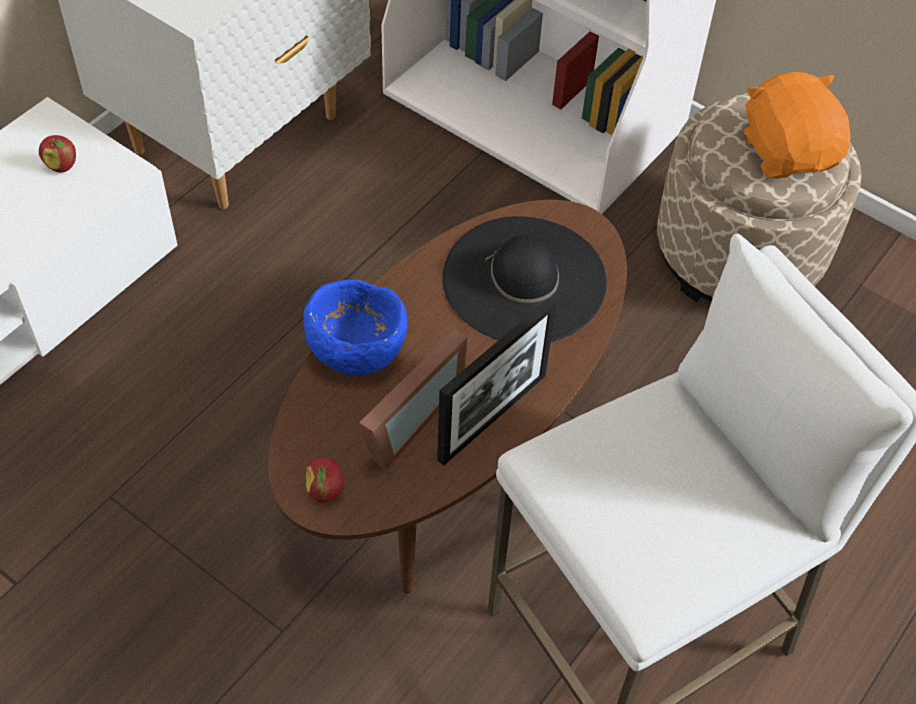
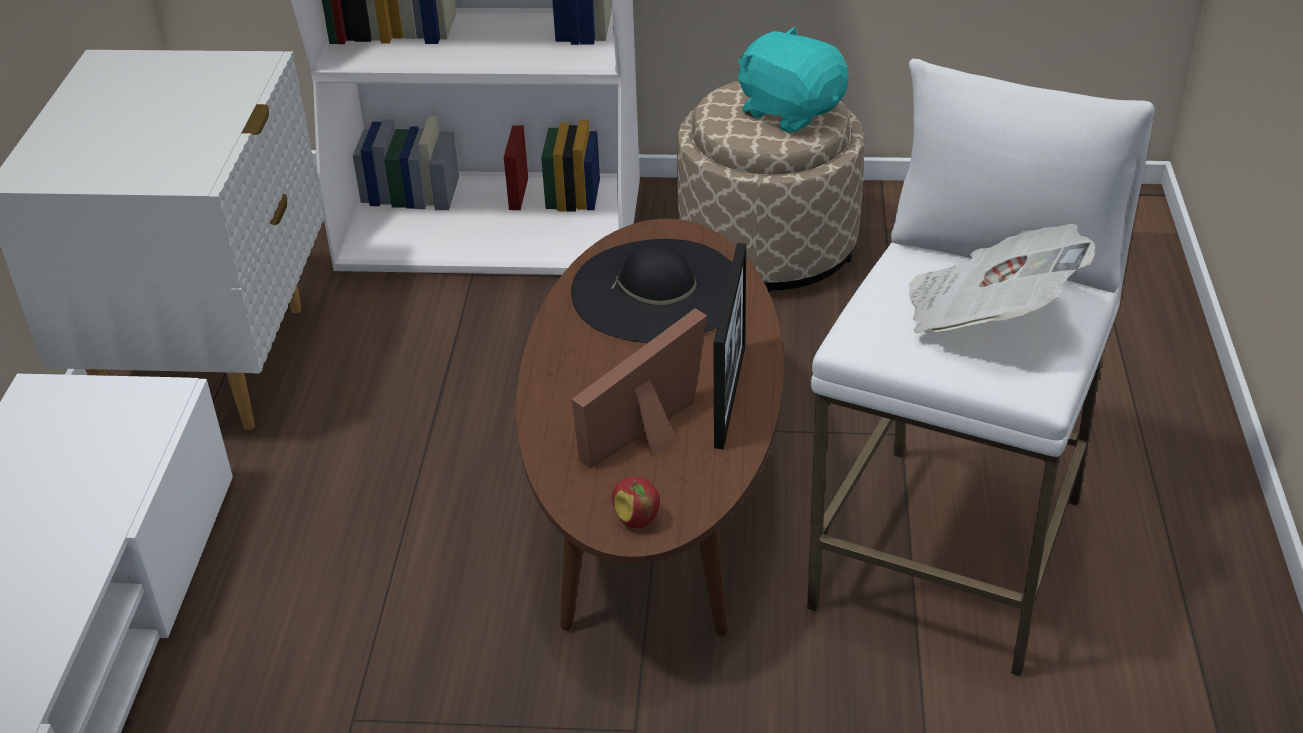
camera: 30 degrees left, 15 degrees down
apple [39,135,76,173] -> none
blue bowl [303,280,408,376] -> none
picture frame [359,329,467,470] -> picture frame turned 135 degrees counterclockwise [572,308,707,469]
orange plush toy [743,72,851,178] -> turquoise plush toy [738,26,849,133]
none -> newspaper [909,224,1095,333]

